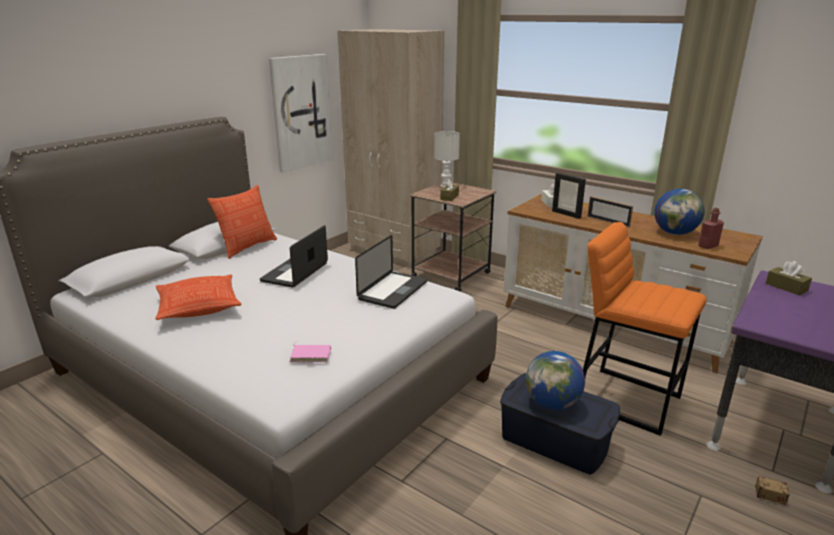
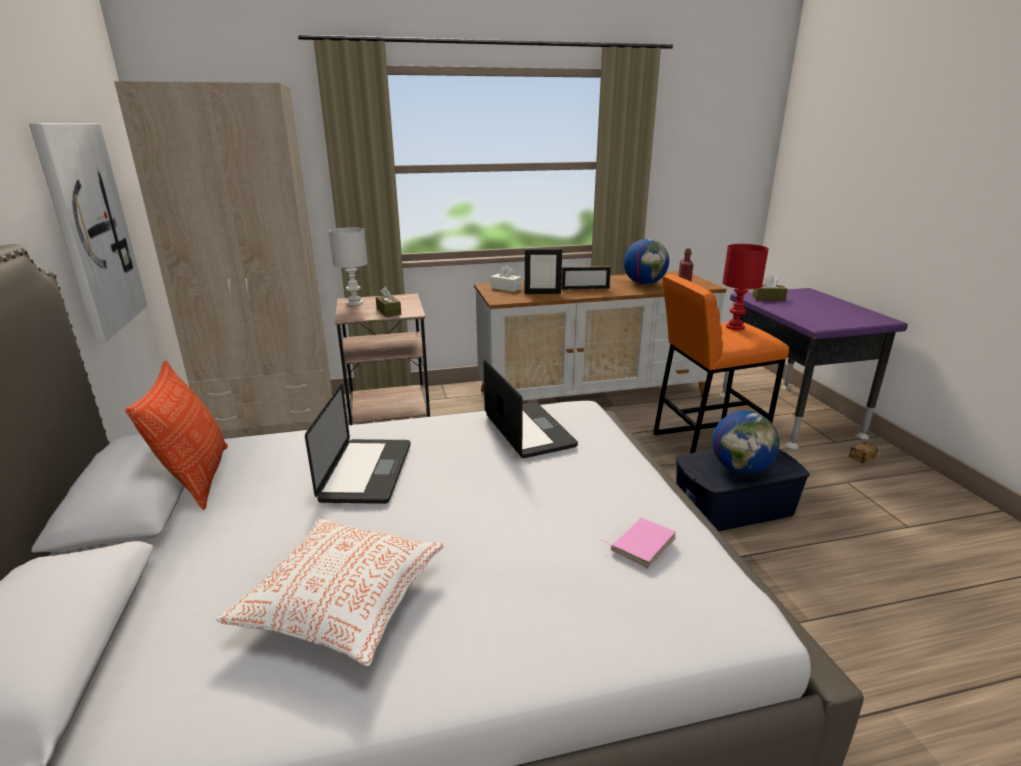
camera: 50 degrees left, 0 degrees up
orange pillow [156,274,242,320] -> white pillow [216,518,444,666]
laptop [260,225,328,288] -> laptop turned 150 degrees counterclockwise [305,384,411,504]
none -> red table lamp [722,244,769,330]

